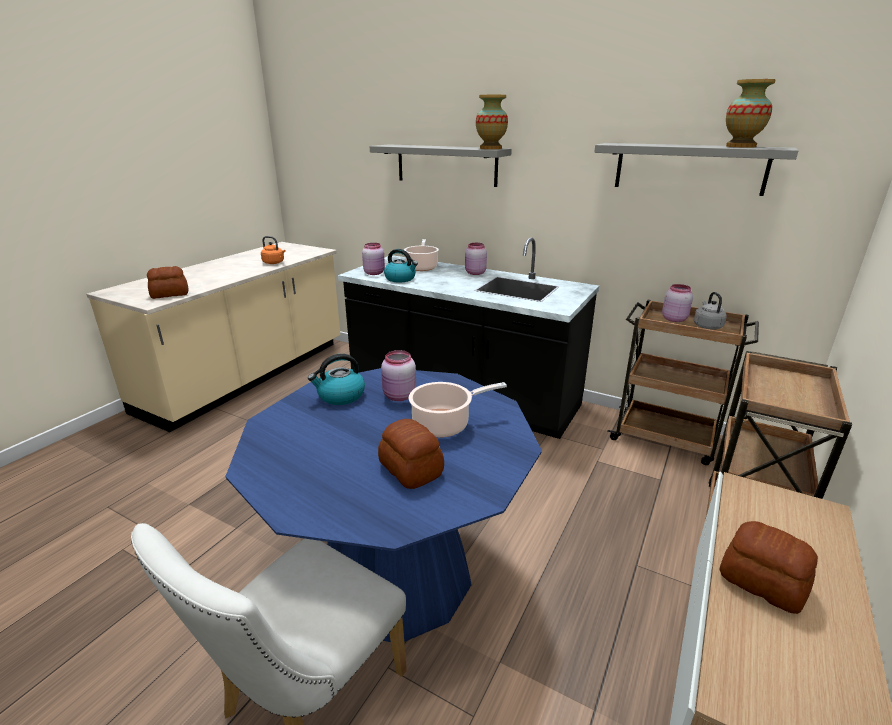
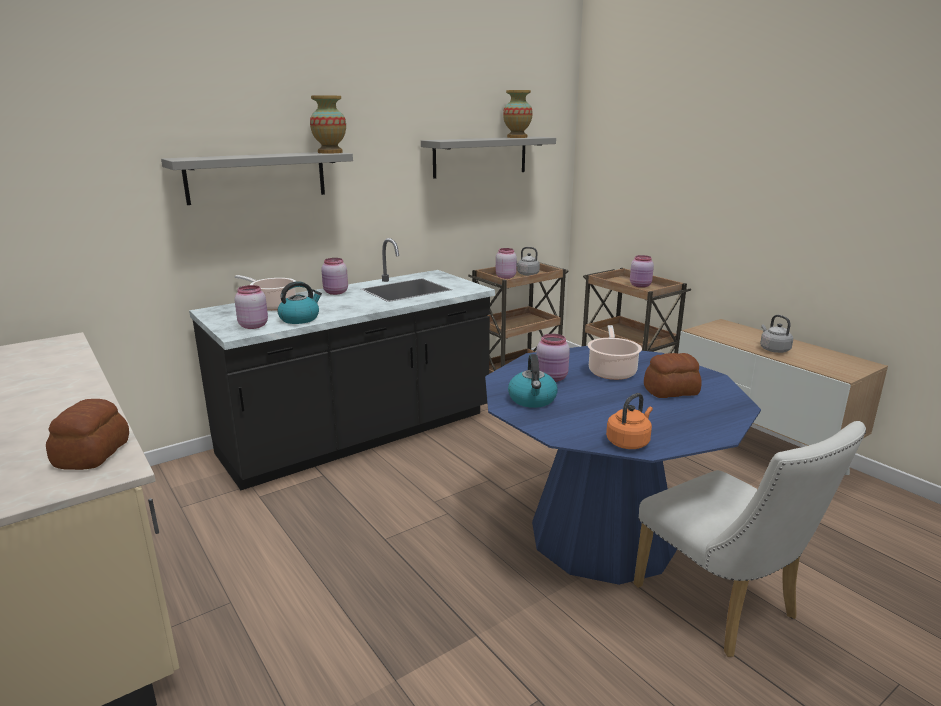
camera: 65 degrees left, 5 degrees down
orange kettle [261,236,286,264] -> orange kettle moved to [606,393,653,449]
bread [719,521,818,614] -> grey kettle [760,315,793,353]
none -> pink jar [630,255,654,288]

